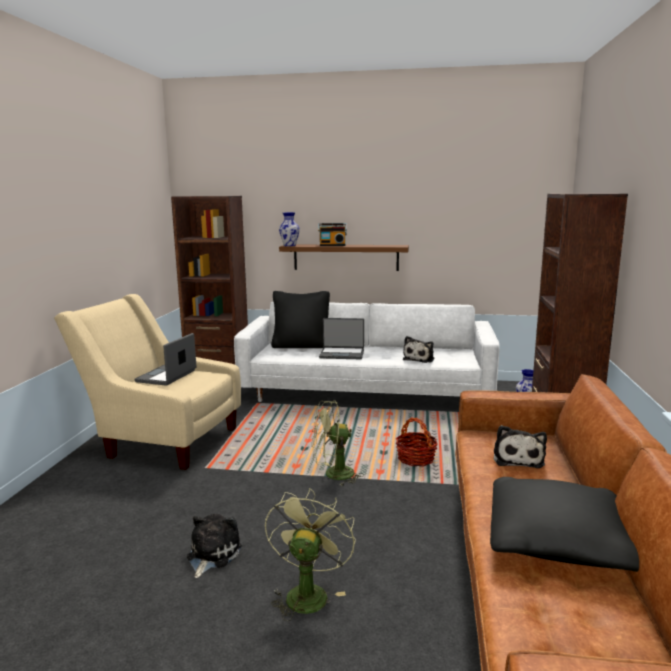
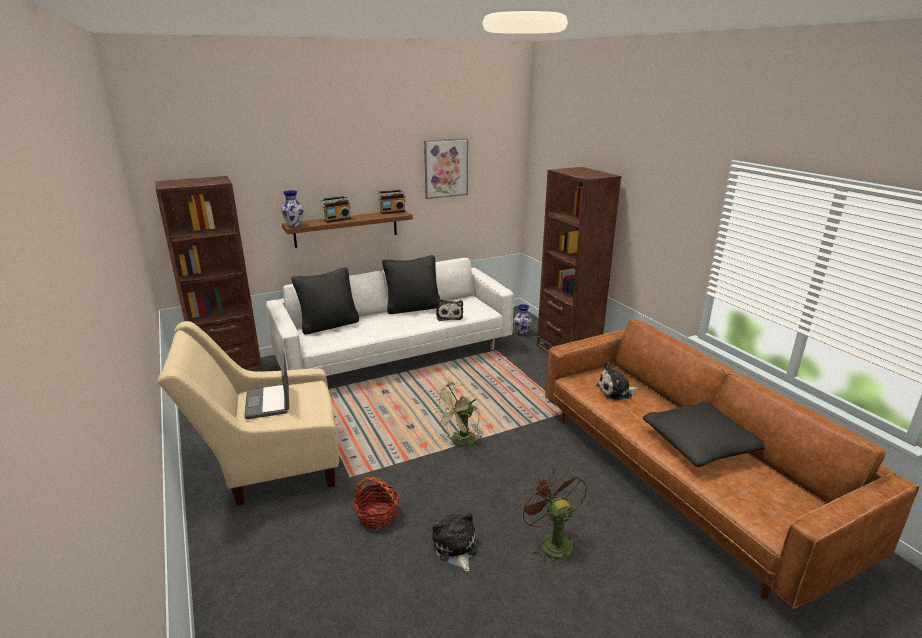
camera: 35 degrees left, 10 degrees up
green fan [265,488,356,621] -> brown fan [518,468,587,568]
laptop [319,318,364,359] -> none
basket [396,417,438,466] -> basket moved to [353,476,399,529]
plush toy [494,425,547,468] -> plush toy turned 105 degrees clockwise [597,362,639,401]
none -> radio [377,190,406,214]
none -> black pillow [382,255,440,314]
none -> picture [424,138,468,199]

